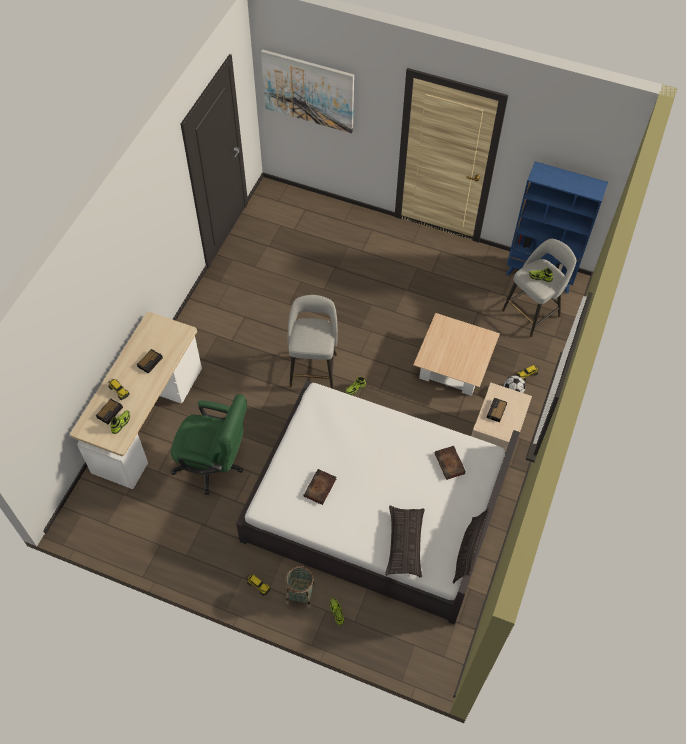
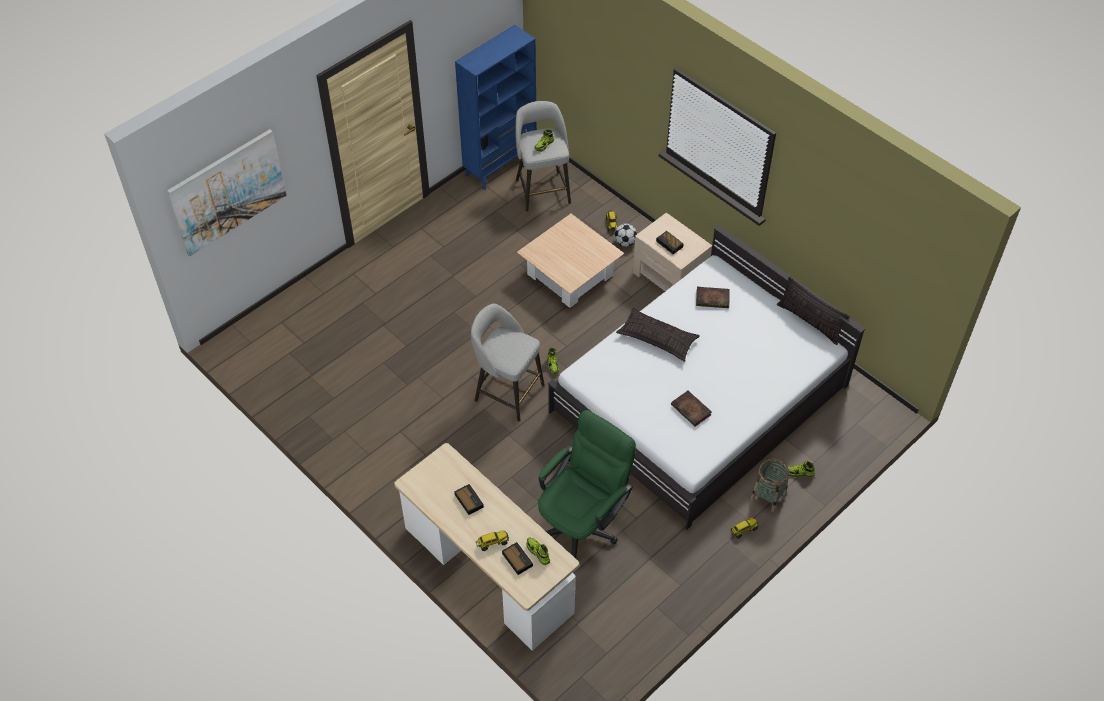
camera: 65 degrees left, 5 degrees down
pillow [386,506,425,578] -> pillow moved to [616,308,700,362]

